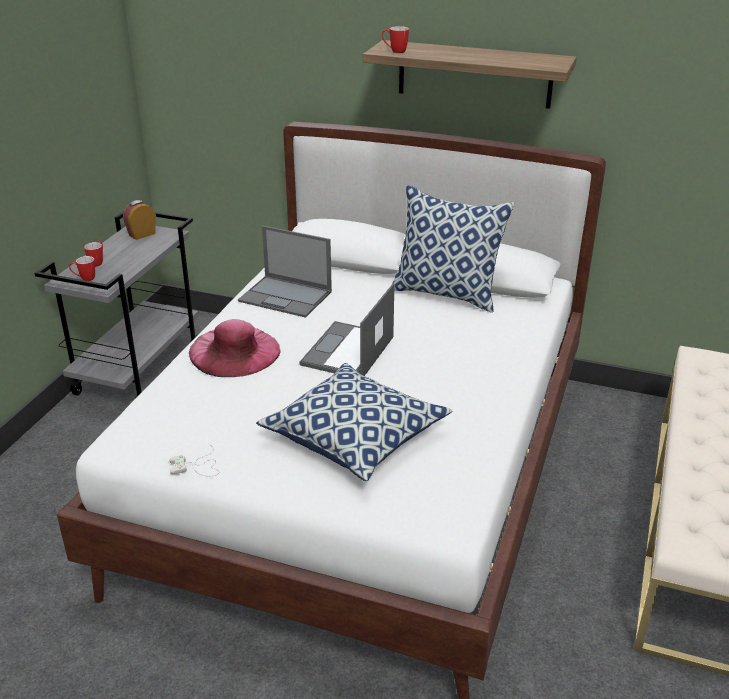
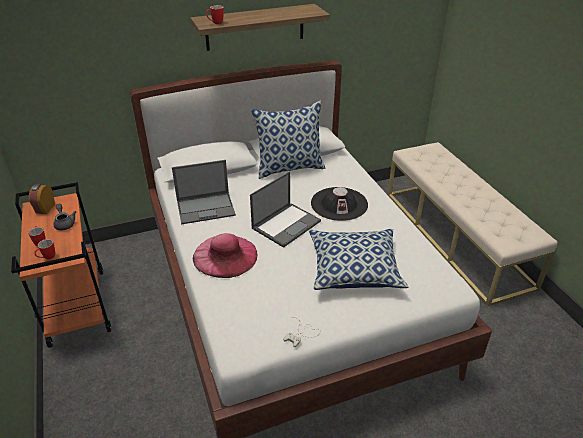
camera: 40 degrees left, 5 degrees up
grey cart [34,211,198,399] -> orange cart [11,182,111,348]
laptop [300,283,394,376] -> laptop turned 120 degrees counterclockwise [250,171,321,248]
none -> grey teapot [53,204,76,230]
none -> black hat [311,187,368,221]

